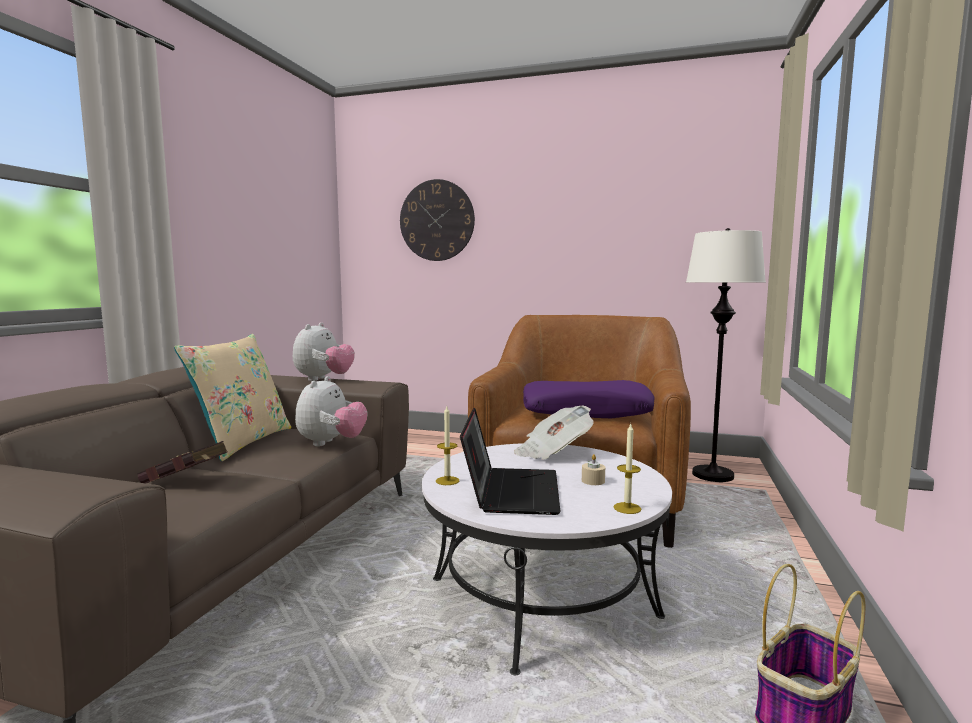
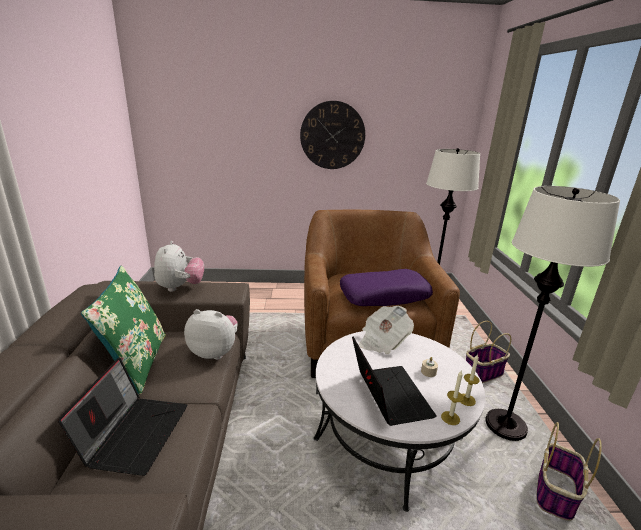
camera: 20 degrees left, 15 degrees up
red book [138,441,228,483] -> laptop [58,357,188,476]
beige pillow [174,334,291,461] -> green pillow [81,265,166,395]
plush toy [295,376,367,446] -> plush toy turned 75 degrees counterclockwise [184,309,238,360]
wall clock [400,179,475,261] -> wall clock moved to [300,101,365,169]
candle [436,406,459,485] -> candle moved to [441,371,464,425]
none -> basket [466,321,511,383]
none -> white floor lamp [485,186,620,441]

